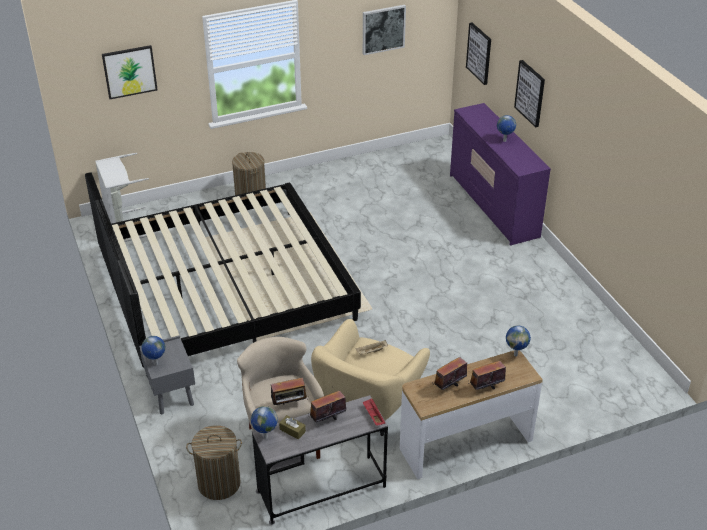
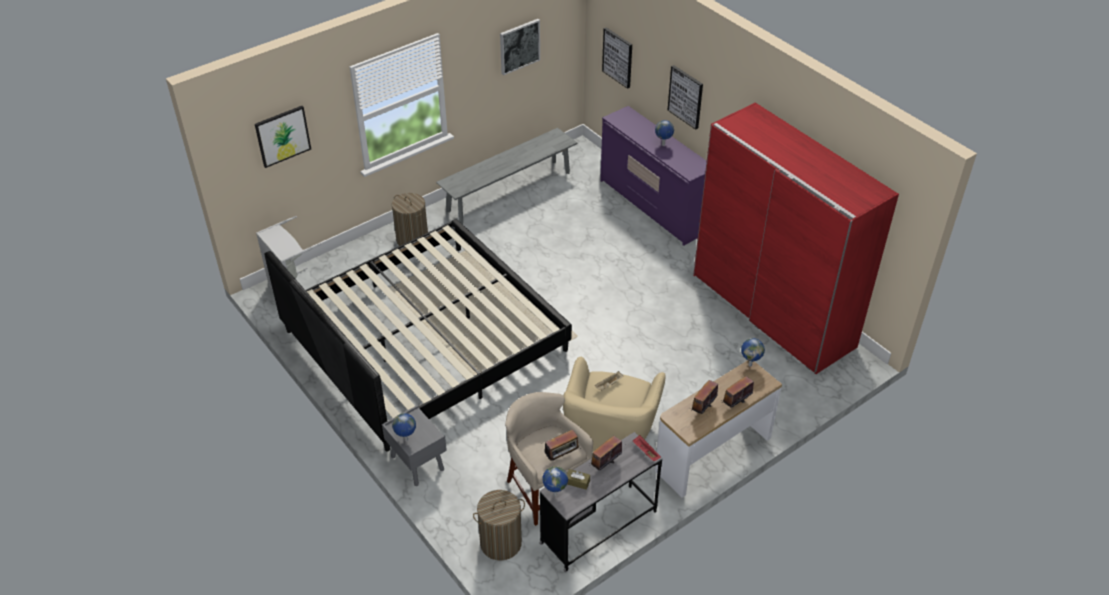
camera: 15 degrees left, 5 degrees up
none -> grey bench [436,128,577,224]
none -> red wardrobe [693,103,899,374]

